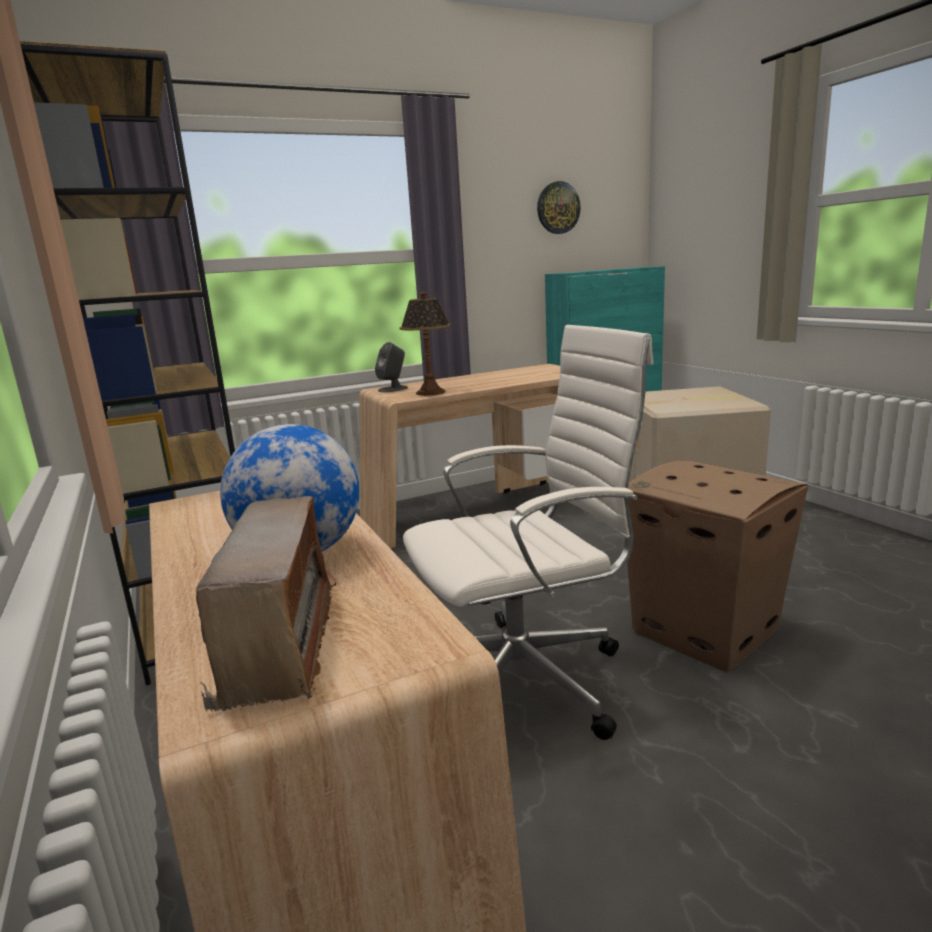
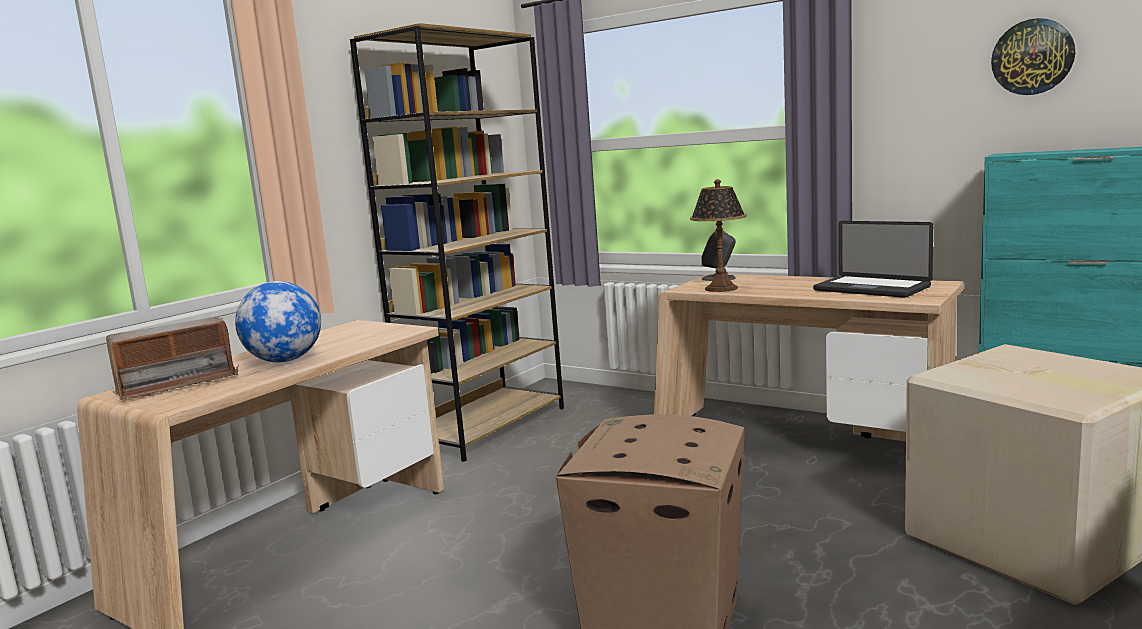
camera: 60 degrees right, 5 degrees down
white office chair [403,325,654,740] -> none
none -> laptop [813,221,933,298]

